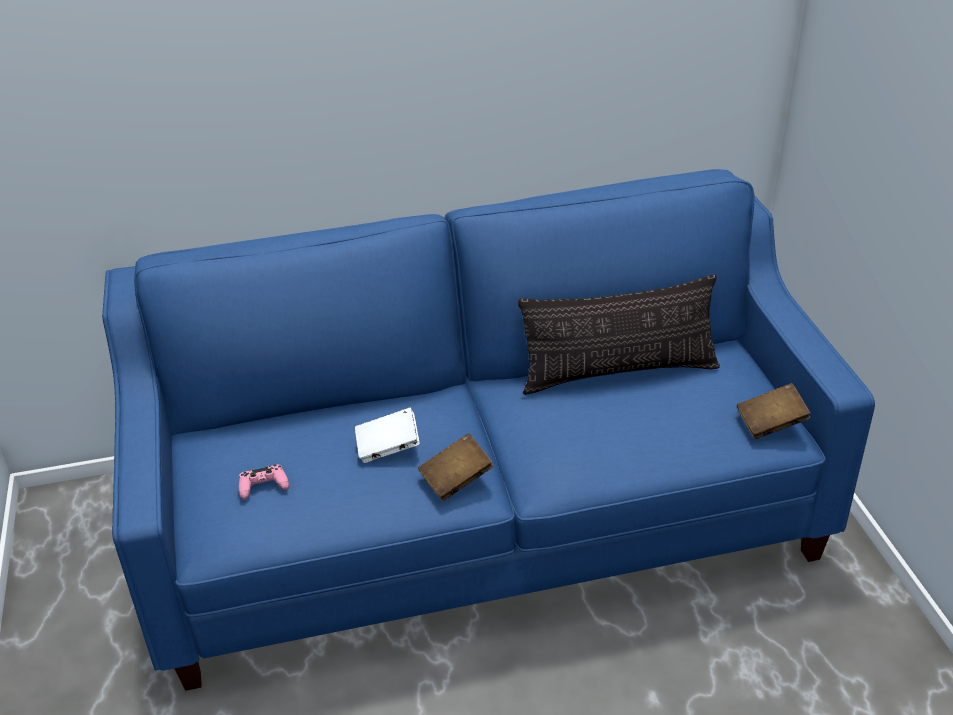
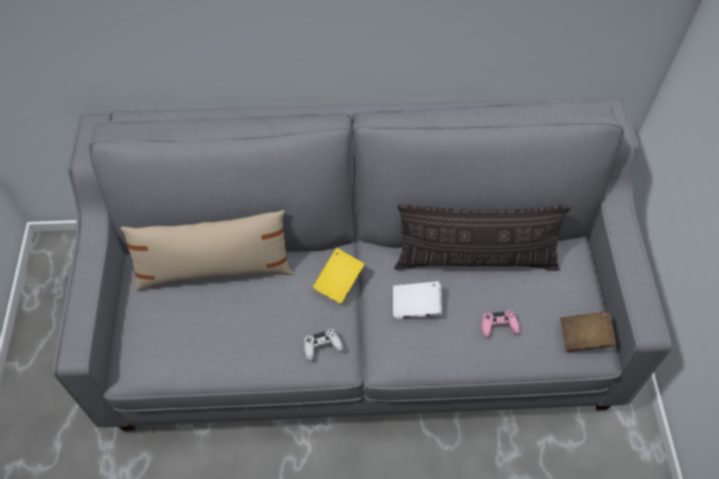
camera: 10 degrees right, 20 degrees up
blue sofa [102,169,875,691] -> grey sofa [53,98,672,431]
pink game controller [239,465,289,500] -> pink game controller moved to [482,310,520,338]
white book [355,408,420,463] -> white book moved to [393,281,442,319]
brown book [418,433,493,501] -> white game controller [304,329,343,361]
none -> beige pillow [120,210,293,290]
none -> yellow book [313,248,364,304]

